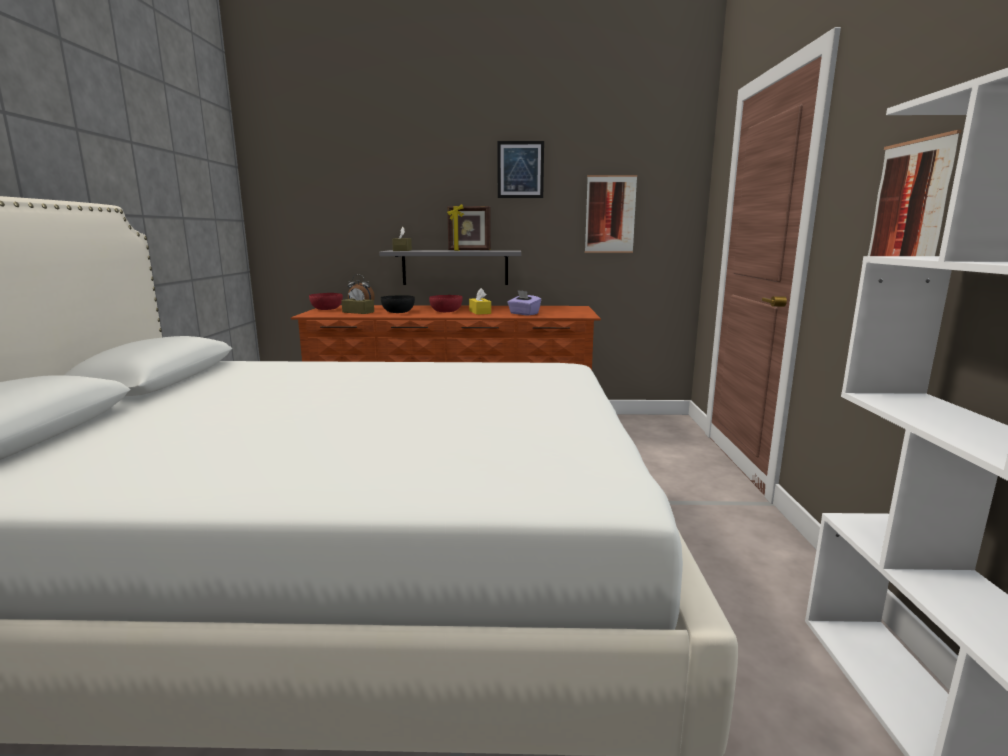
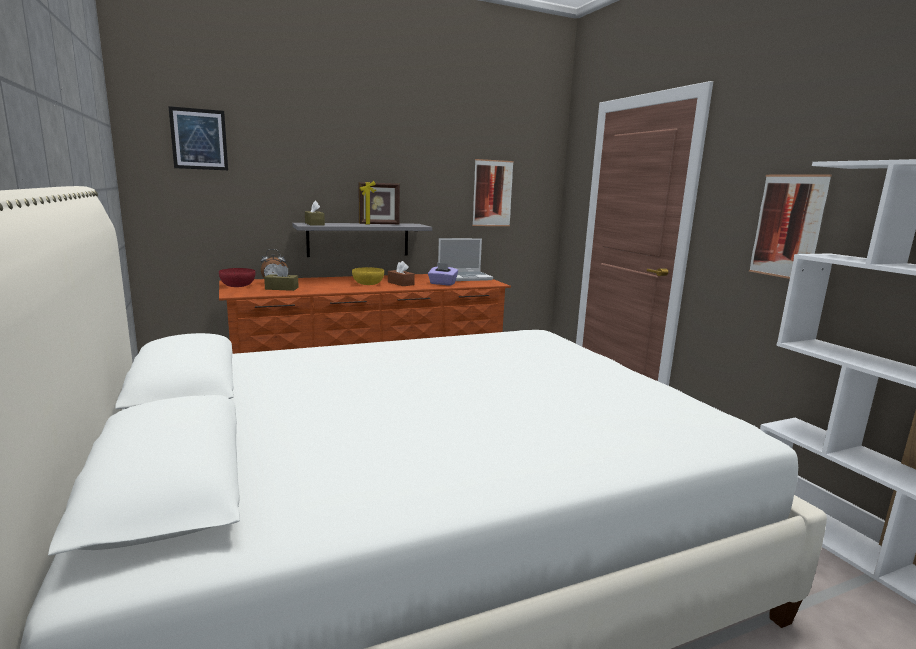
camera: 25 degrees left, 0 degrees up
black bowl [381,295,415,313] -> none
red bowl [429,295,463,312] -> yellow bowl [352,267,384,285]
yellow tissue box [469,288,491,315] -> brown tissue box [388,261,415,286]
picture [498,141,544,198] -> picture moved to [168,106,228,170]
none -> laptop [438,238,493,281]

